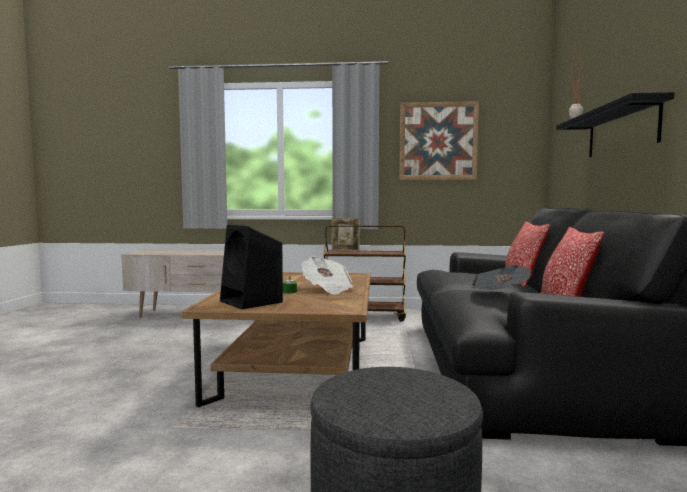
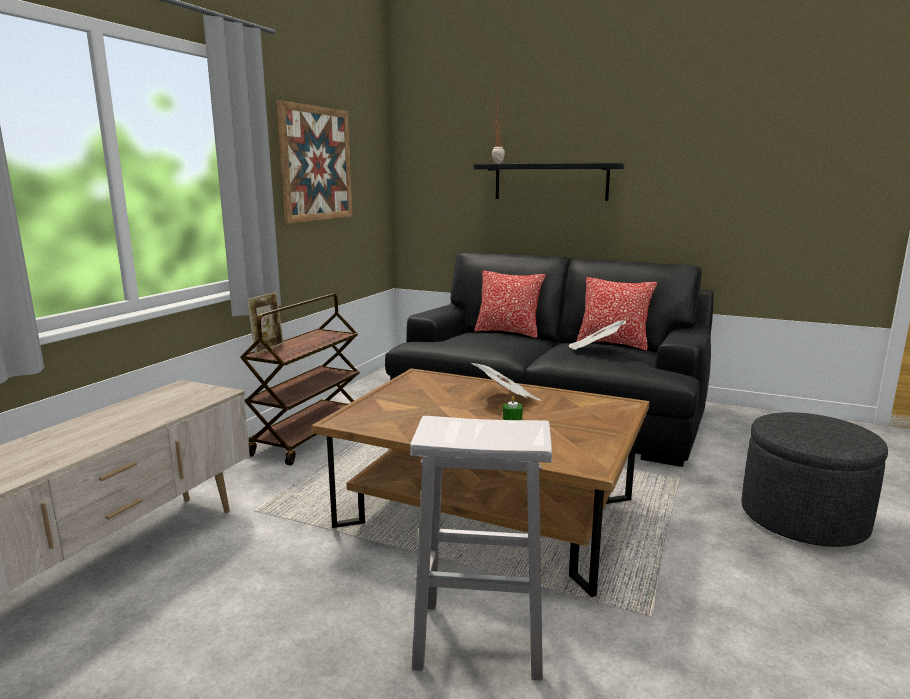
camera: 70 degrees left, 10 degrees up
black speaker [220,225,283,309] -> none
none -> white stool [410,416,552,680]

